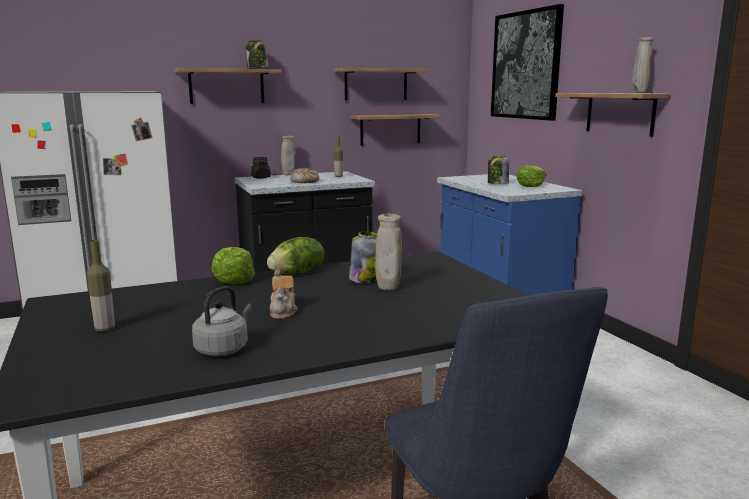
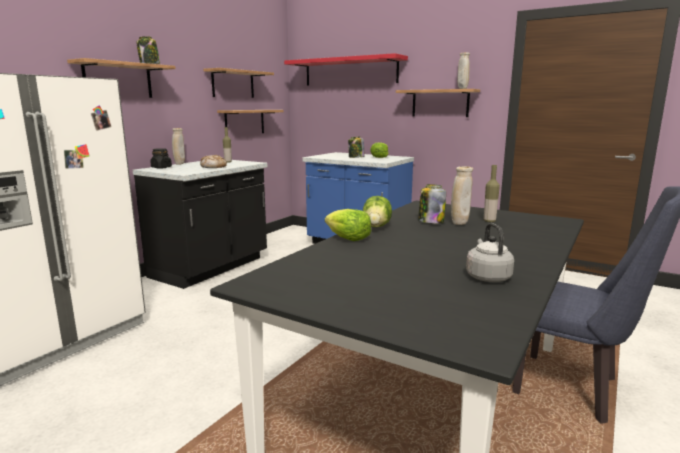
camera: 35 degrees left, 0 degrees up
bottle [87,240,115,332] -> bottle moved to [484,165,500,222]
teapot [270,269,298,319] -> none
picture [491,4,564,121] -> red shelf [284,53,408,86]

